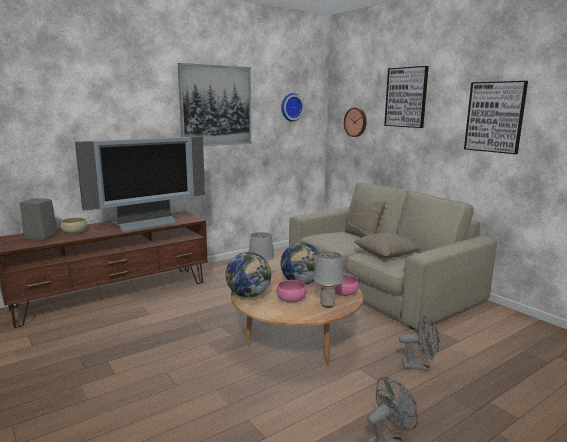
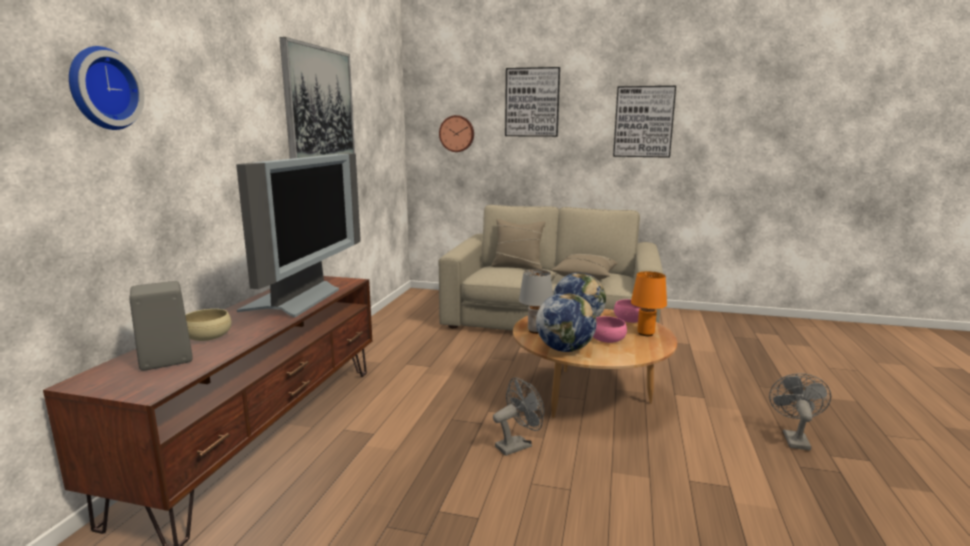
camera: 40 degrees left, 0 degrees up
wall clock [281,93,304,121] -> wall clock moved to [69,46,145,130]
grey table lamp [313,251,343,308] -> orange table lamp [631,272,667,336]
grey fan [399,316,440,371] -> grey fan moved to [493,377,544,456]

